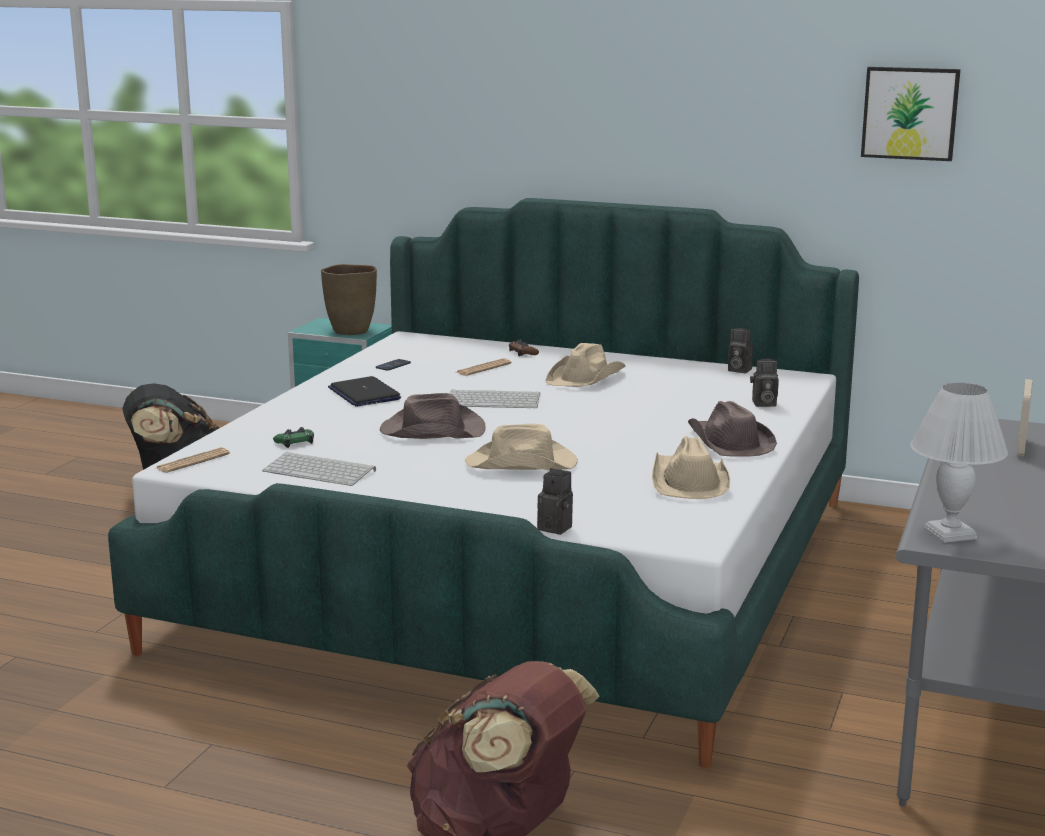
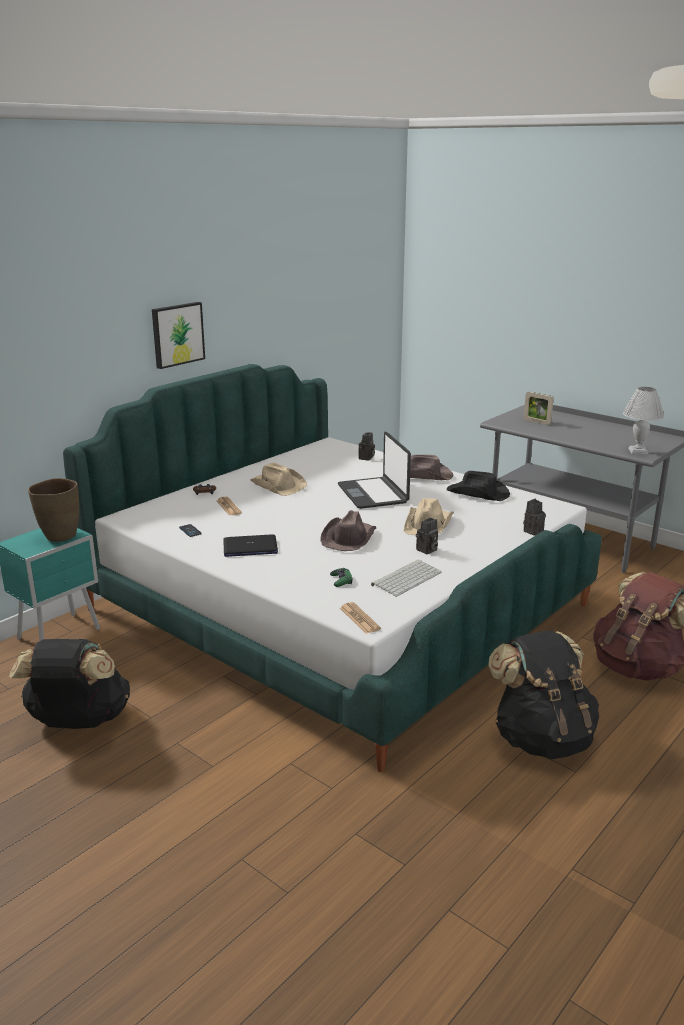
camera: 70 degrees left, 5 degrees up
keyboard [450,390,540,408] -> none
beige hat [652,436,730,499] -> black hat [447,471,510,501]
camera [728,328,753,373] -> camera moved to [416,518,438,554]
picture [861,67,961,161] -> picture moved to [152,302,205,369]
none -> laptop [338,432,411,509]
none -> black backpack [488,631,599,759]

